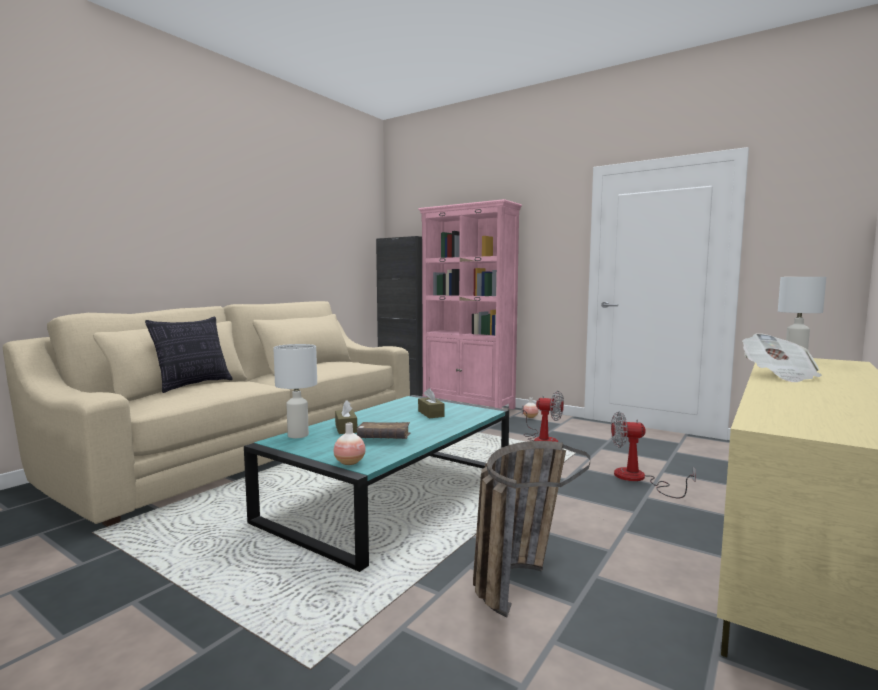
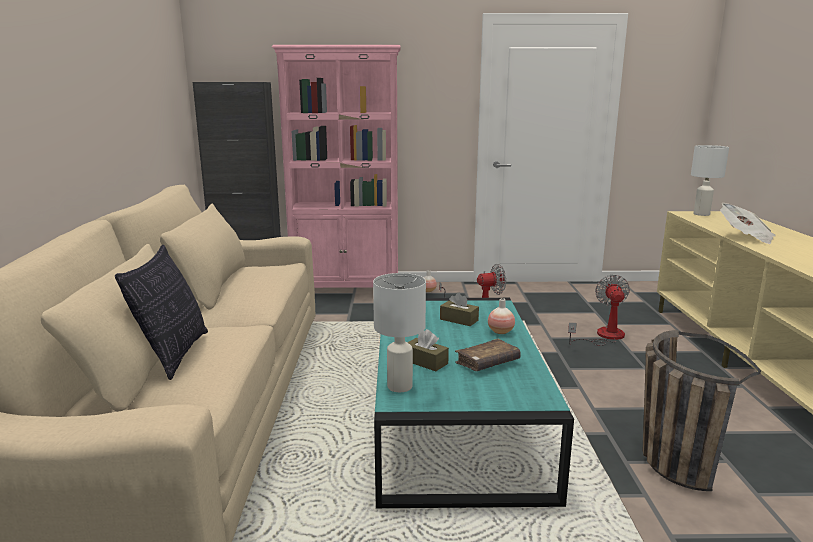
camera: 35 degrees left, 10 degrees up
vase [334,423,366,465] -> vase moved to [488,298,515,334]
fan [611,411,696,498] -> fan turned 120 degrees clockwise [568,275,630,346]

